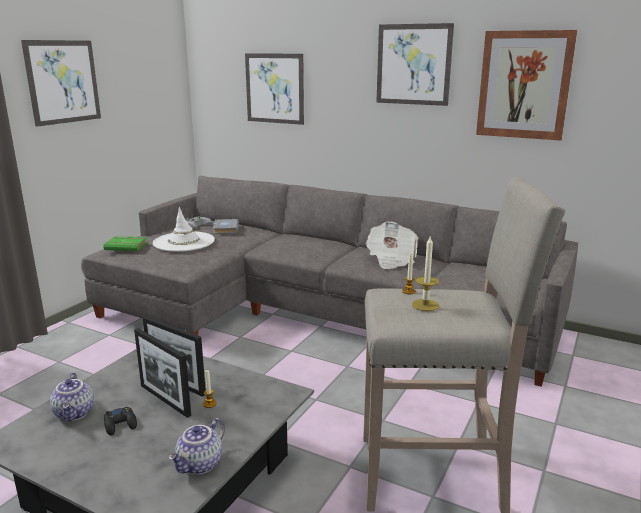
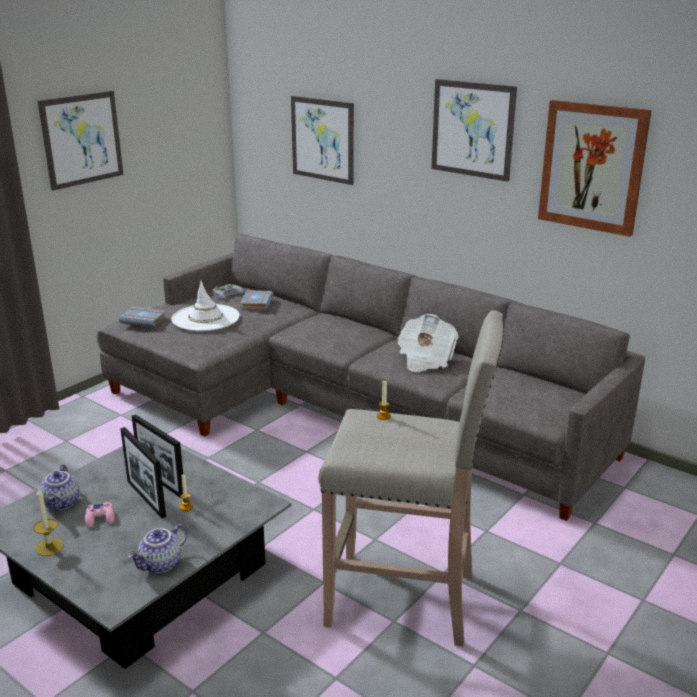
camera: 10 degrees right, 5 degrees up
green book [103,236,148,251] -> grey book [119,307,167,327]
black game controller [104,407,137,435] -> pink game controller [85,502,115,528]
candle [412,235,439,311] -> candle moved to [34,487,64,556]

